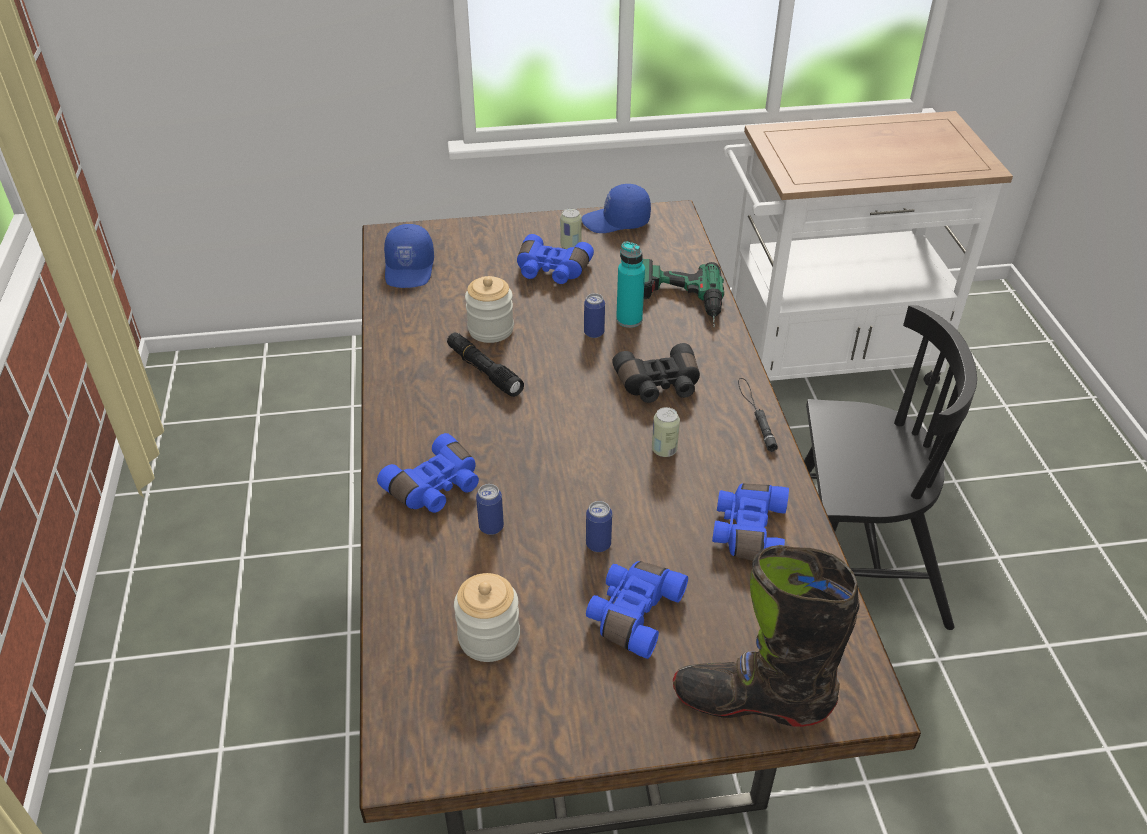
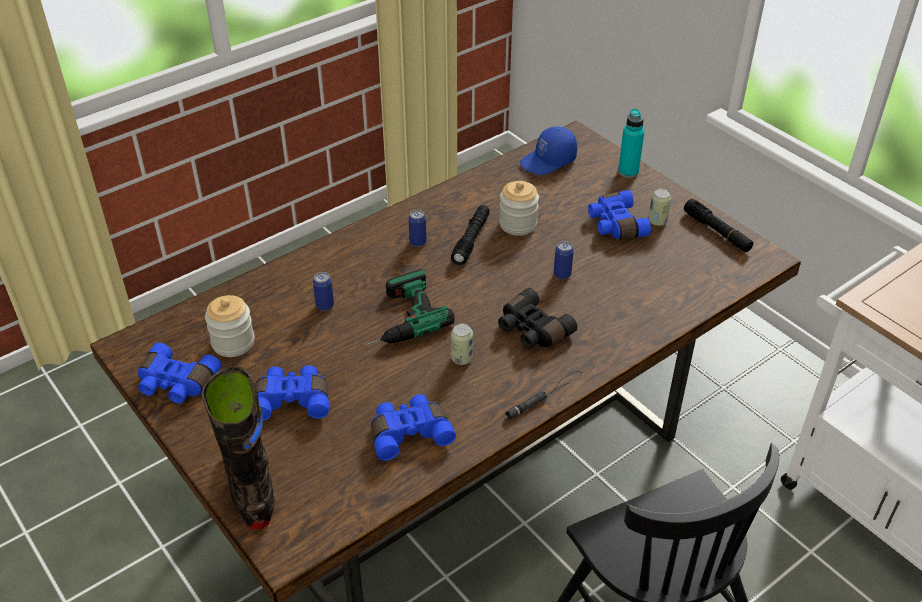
camera: 60 degrees right, 0 degrees up
blue binoculars [377,433,479,513] -> blue binoculars moved to [138,343,222,404]
blue cap [582,184,651,233] -> black flashlight [684,199,753,252]
can [586,501,612,552] -> can moved to [408,210,427,247]
turquoise bottle [616,242,645,328] -> turquoise bottle moved to [618,108,644,178]
power drill [643,259,724,328] -> power drill moved to [365,269,455,346]

